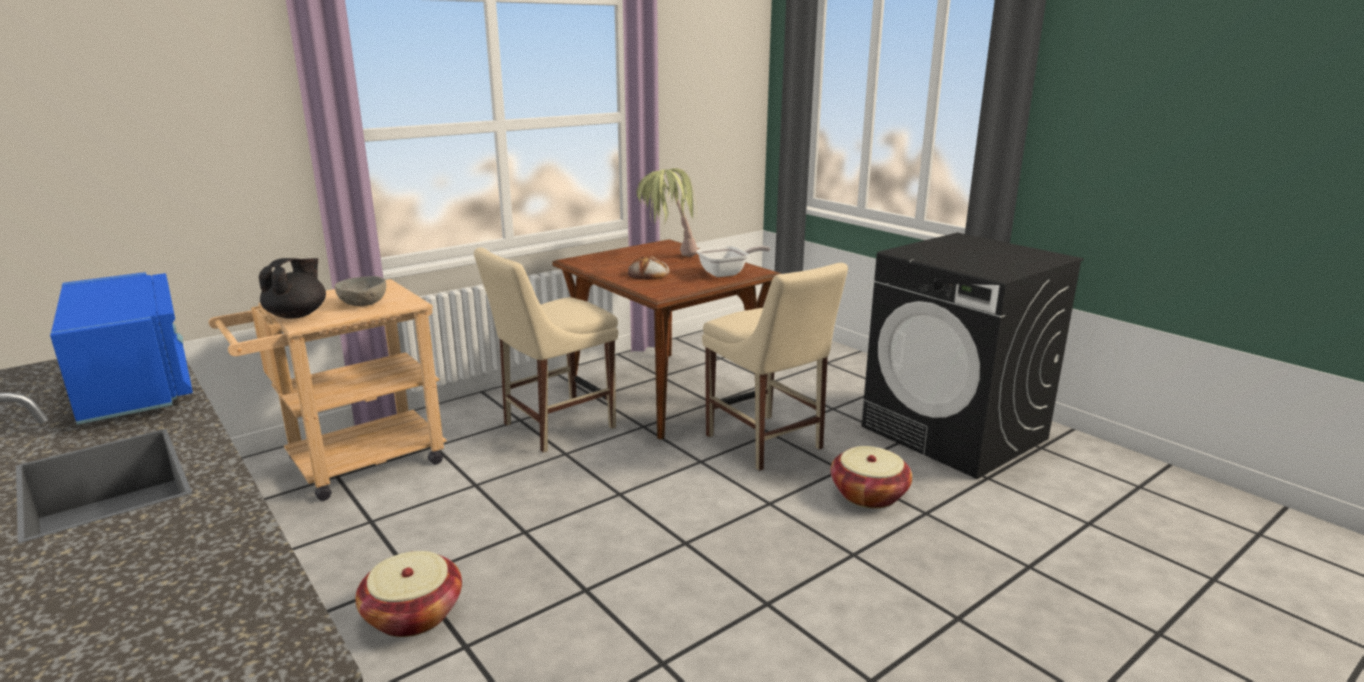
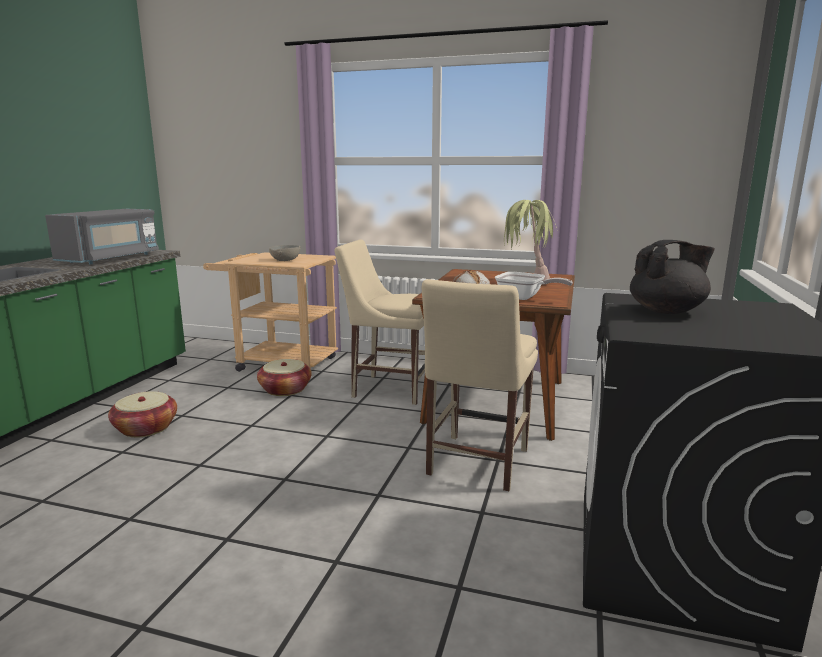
camera: 55 degrees right, 5 degrees down
blue microwave [50,272,193,425] -> grey microwave [45,209,159,264]
black teapot [258,258,326,319] -> black teapot moved to [630,240,715,314]
basket [830,446,912,508] -> basket moved to [257,359,312,396]

